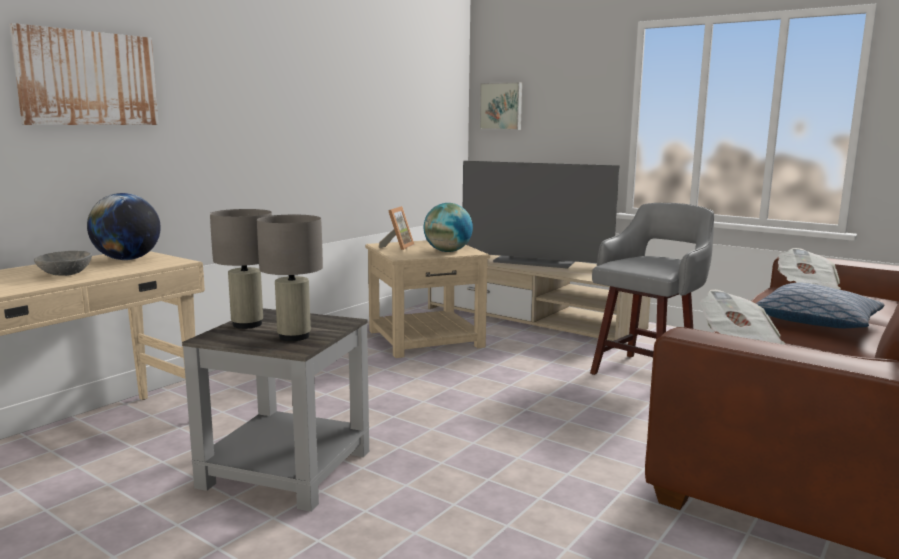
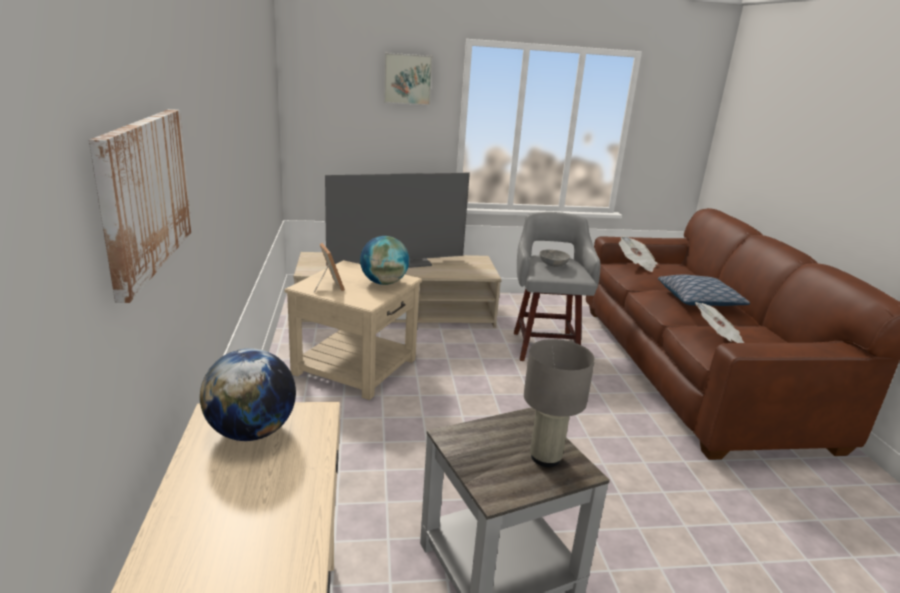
camera: 45 degrees left, 10 degrees up
grey bowl [34,251,92,276] -> grey bowl moved to [539,249,570,267]
grey table lamp [210,209,272,329] -> none
picture [479,82,522,130] -> picture moved to [384,53,433,105]

